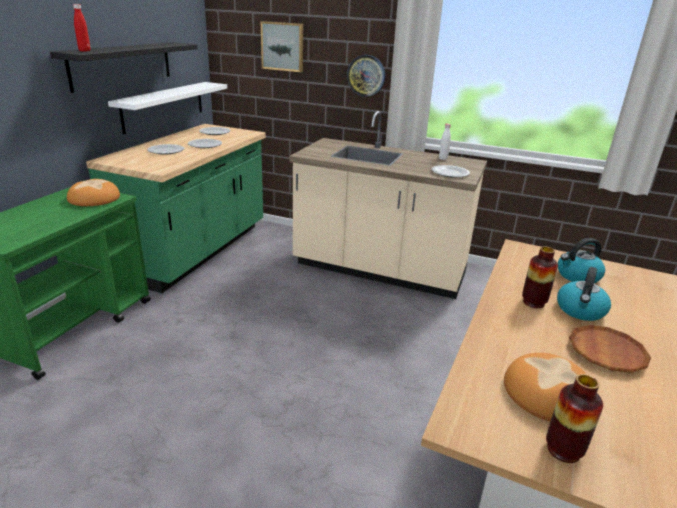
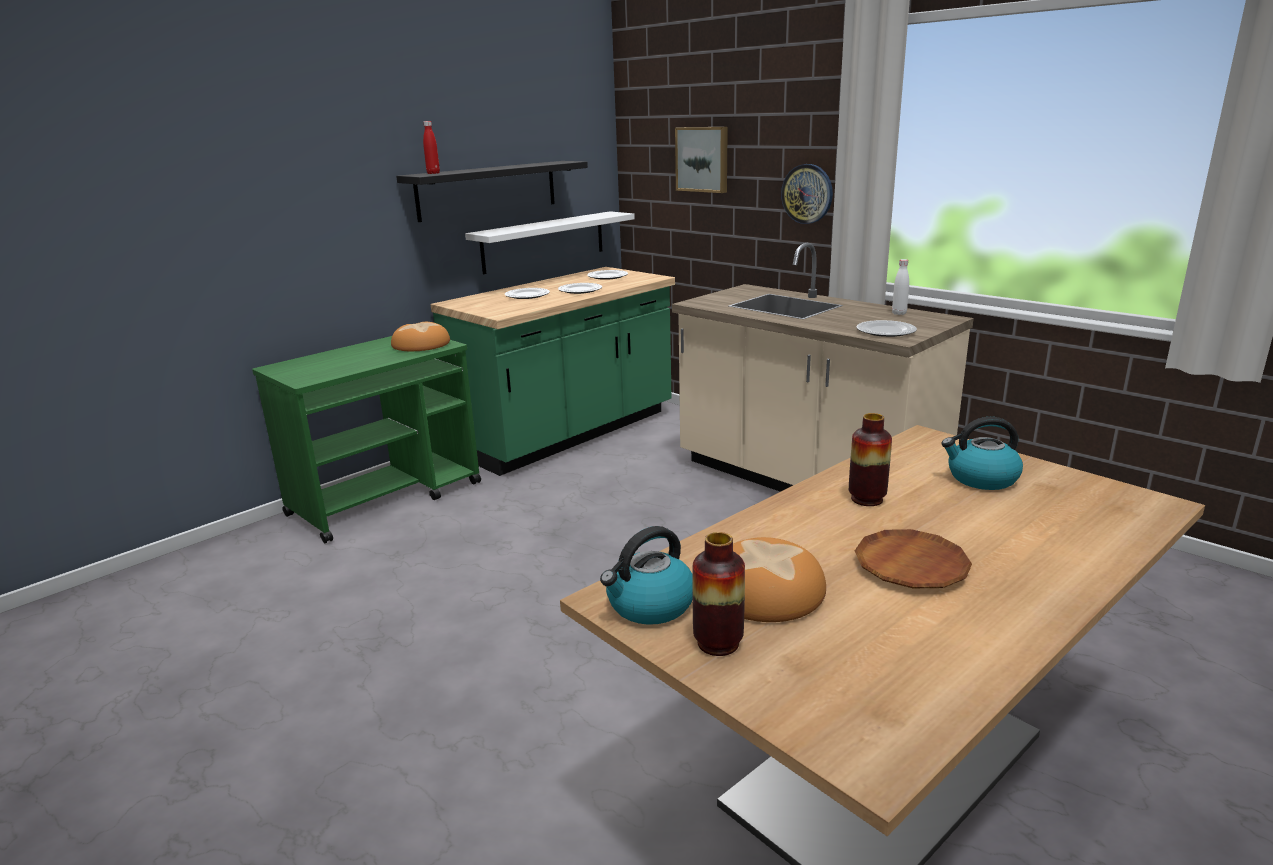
camera: 25 degrees right, 5 degrees down
kettle [557,267,611,321] -> kettle moved to [600,526,693,625]

